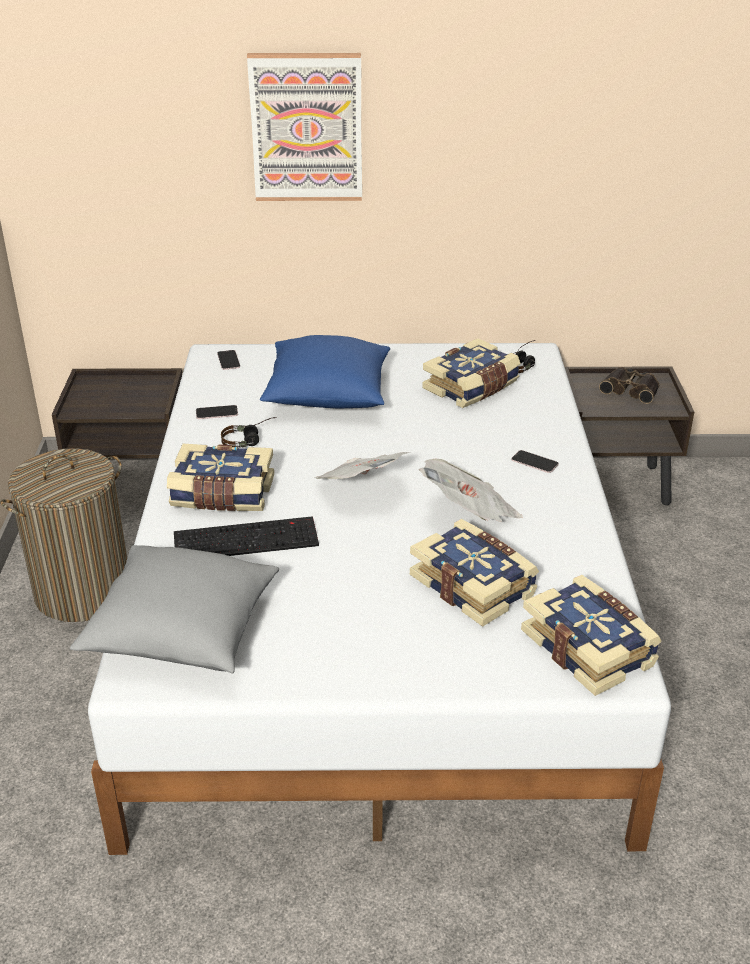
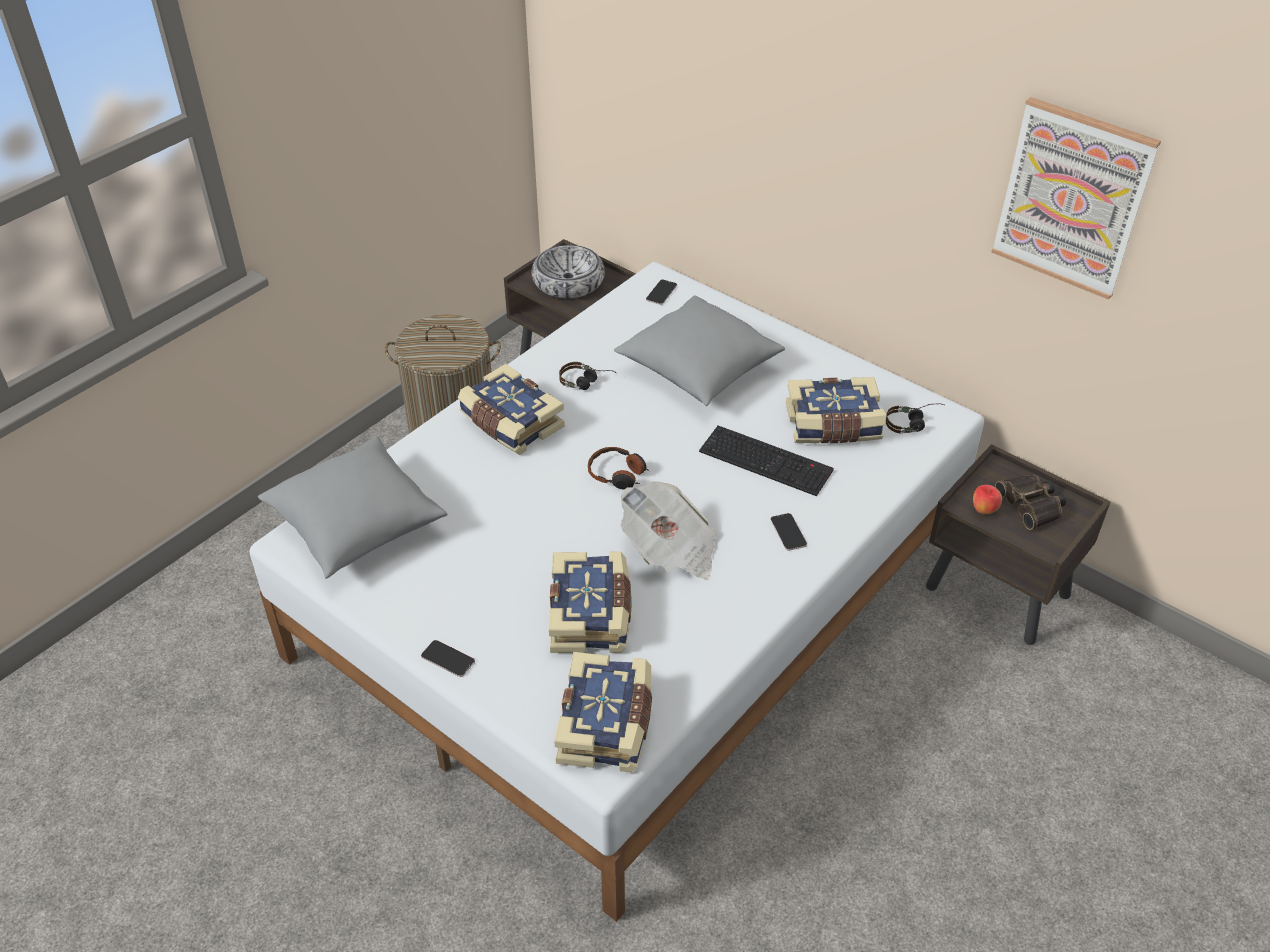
camera: 40 degrees right, 10 degrees up
keyboard [174,516,319,556] -> keyboard moved to [699,426,834,496]
phone [196,405,238,419] -> phone moved to [421,640,475,677]
picture [247,53,362,201] -> picture moved to [991,97,1161,300]
blue pillow [260,335,390,408] -> grey pillow [614,295,785,406]
newspaper [315,452,410,479] -> headphones [588,447,649,490]
none -> bowl [532,245,605,298]
none -> apple [973,485,1002,514]

